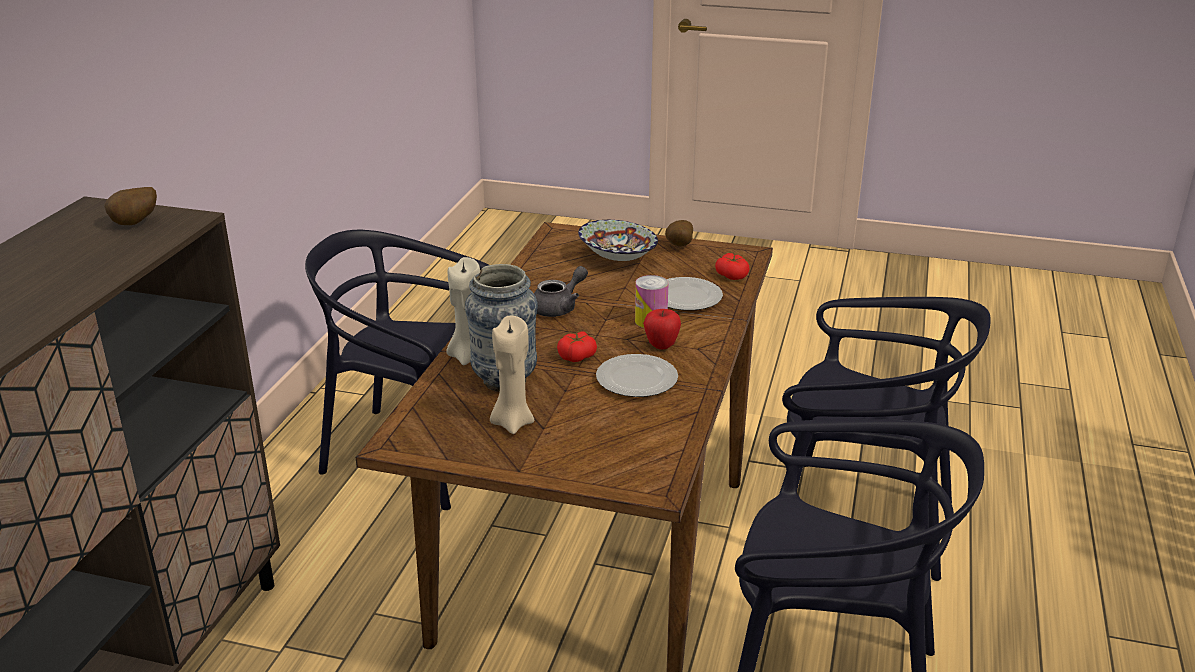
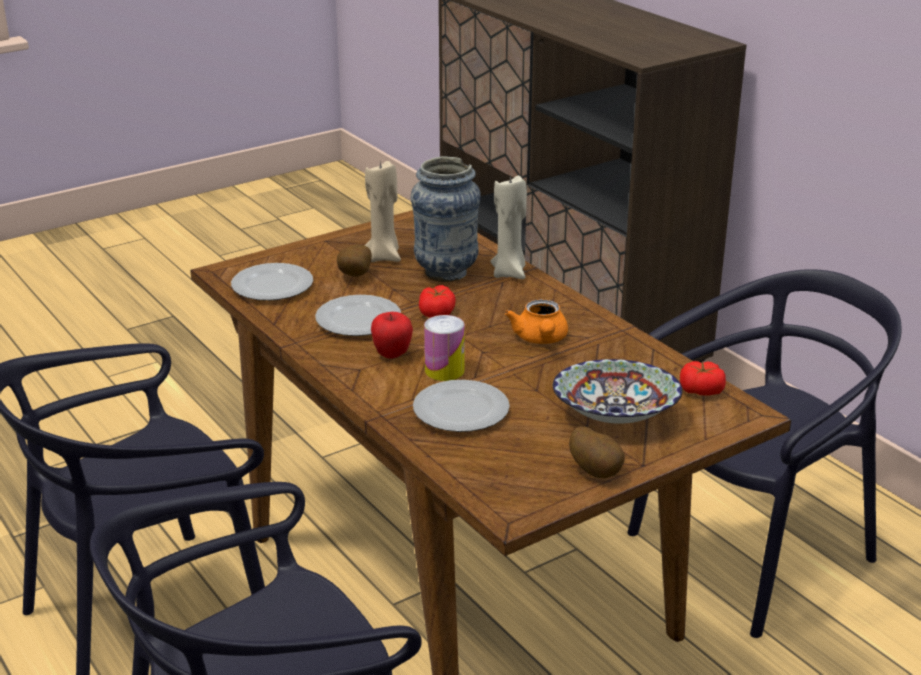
camera: 130 degrees right, 0 degrees up
potato [104,187,157,225] -> potato moved to [337,244,372,277]
grey teapot [534,266,588,317] -> orange teapot [505,299,568,344]
tomato [715,253,749,280] -> tomato moved to [680,361,726,396]
none -> plate [231,263,313,301]

